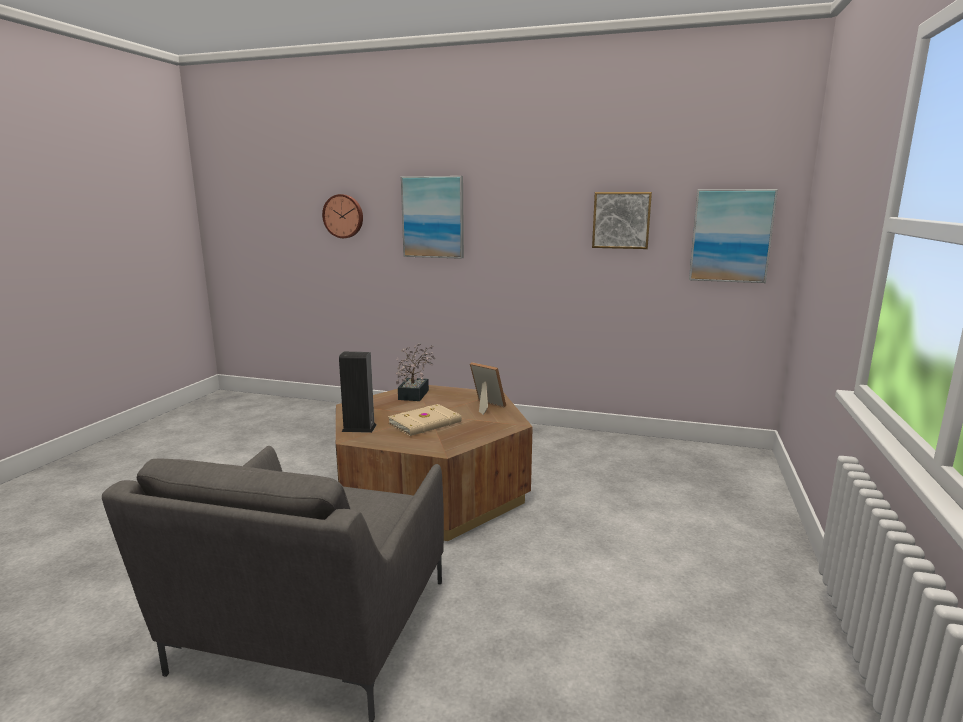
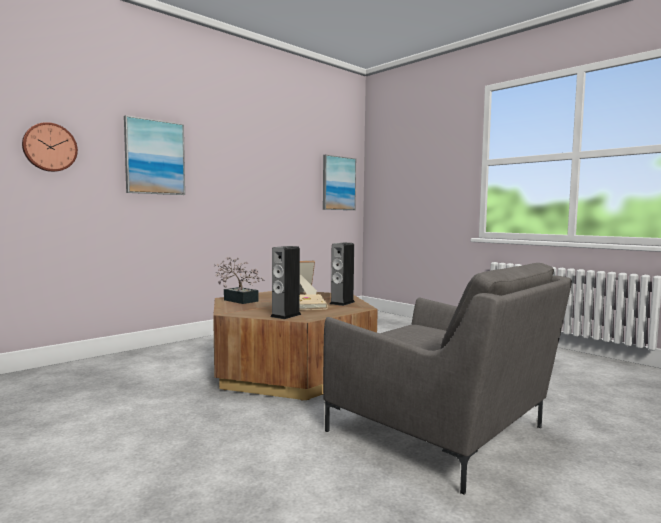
camera: 60 degrees left, 10 degrees down
picture [592,192,652,249] -> none
none -> speaker [330,243,355,306]

